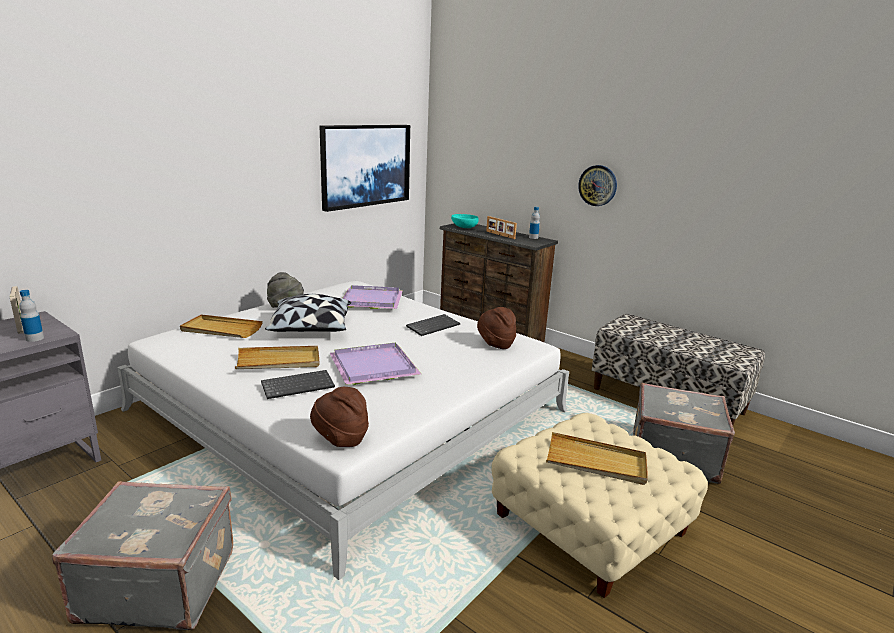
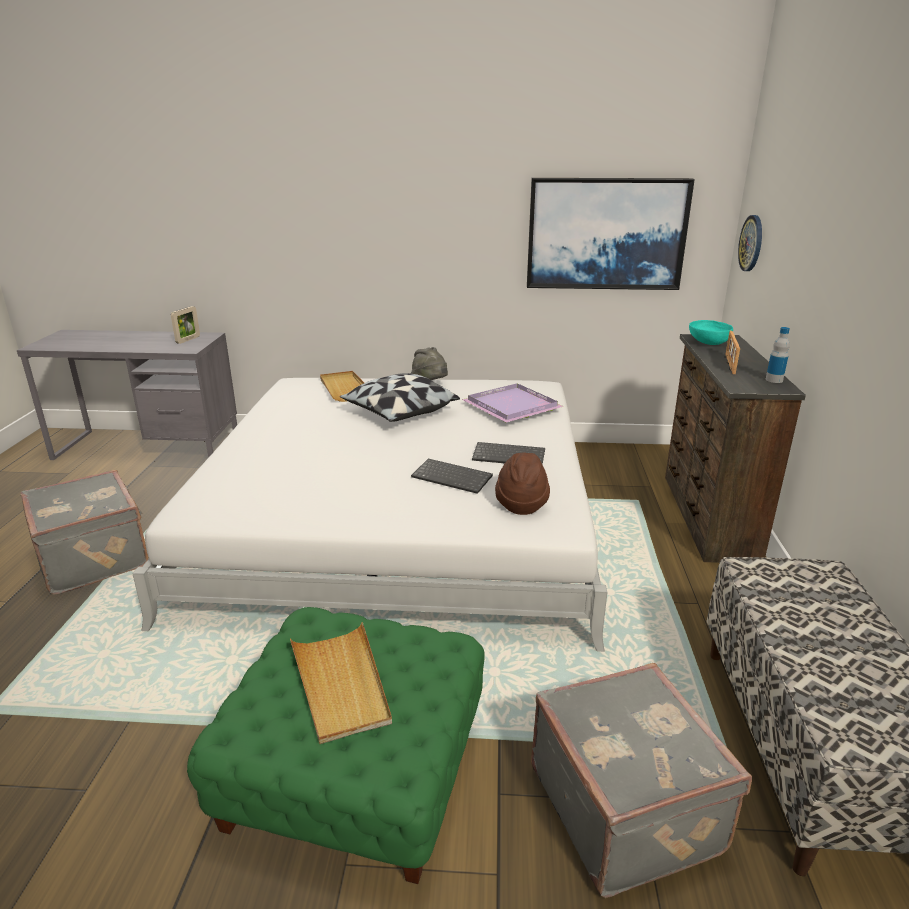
camera: 55 degrees right, 5 degrees up
bottle [19,290,44,342] -> none
beige tray [235,346,320,369] -> none
keyboard [261,370,335,399] -> keyboard moved to [411,459,493,494]
brown hat [310,387,369,447] -> none
purple tray [330,343,421,385] -> none
beige ottoman [491,413,708,598] -> green ottoman [187,607,485,884]
wall clock [578,165,617,206] -> wall clock moved to [738,215,762,271]

